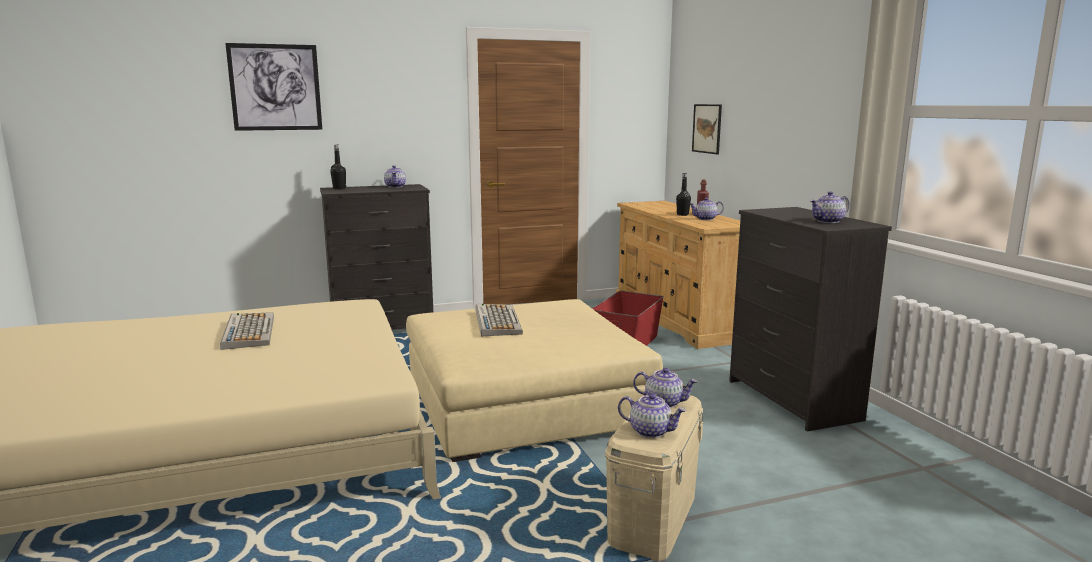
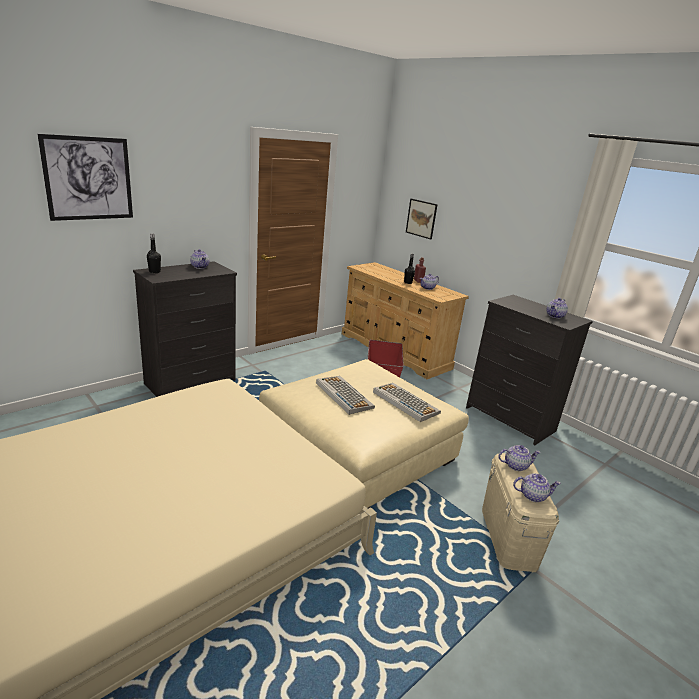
camera: 25 degrees left, 10 degrees up
keyboard [220,313,274,350] -> keyboard moved to [373,383,441,422]

